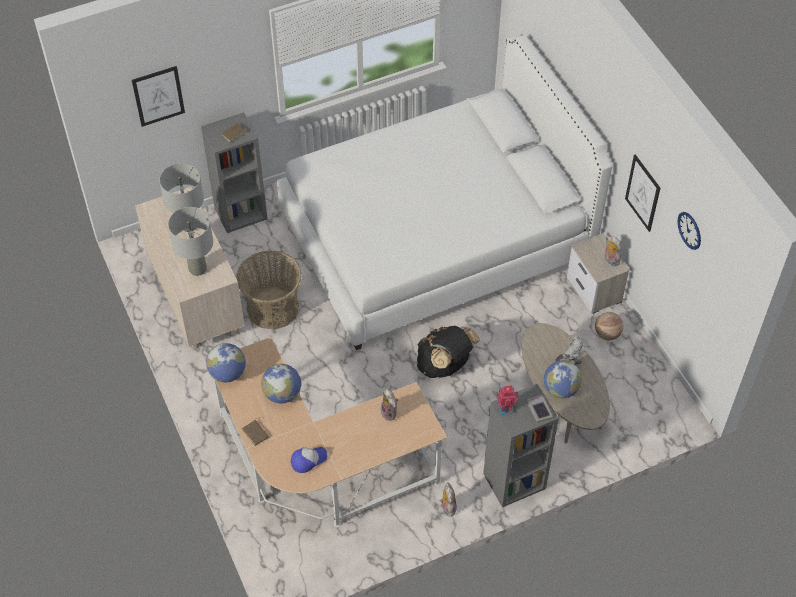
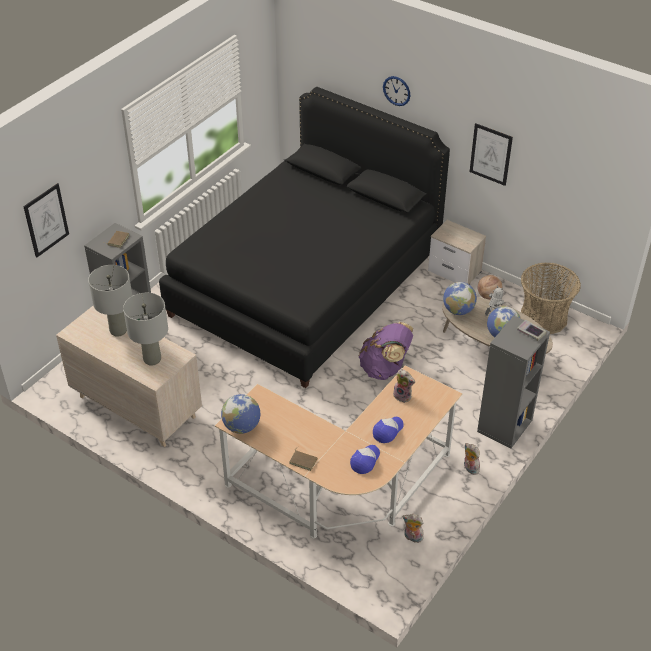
camera: 30 degrees left, 10 degrees down
basket [236,250,302,330] -> basket moved to [521,262,581,334]
globe [261,364,301,403] -> globe moved to [443,282,477,315]
white bed [277,35,612,350] -> black bed [159,87,450,388]
black backpack [417,325,480,378] -> purple backpack [359,322,413,380]
toy robot [496,385,518,415] -> none
plush toy [605,236,621,266] -> plush toy moved to [403,514,424,543]
wall clock [677,212,701,250] -> wall clock moved to [383,76,410,106]
none -> cap [373,417,404,443]

